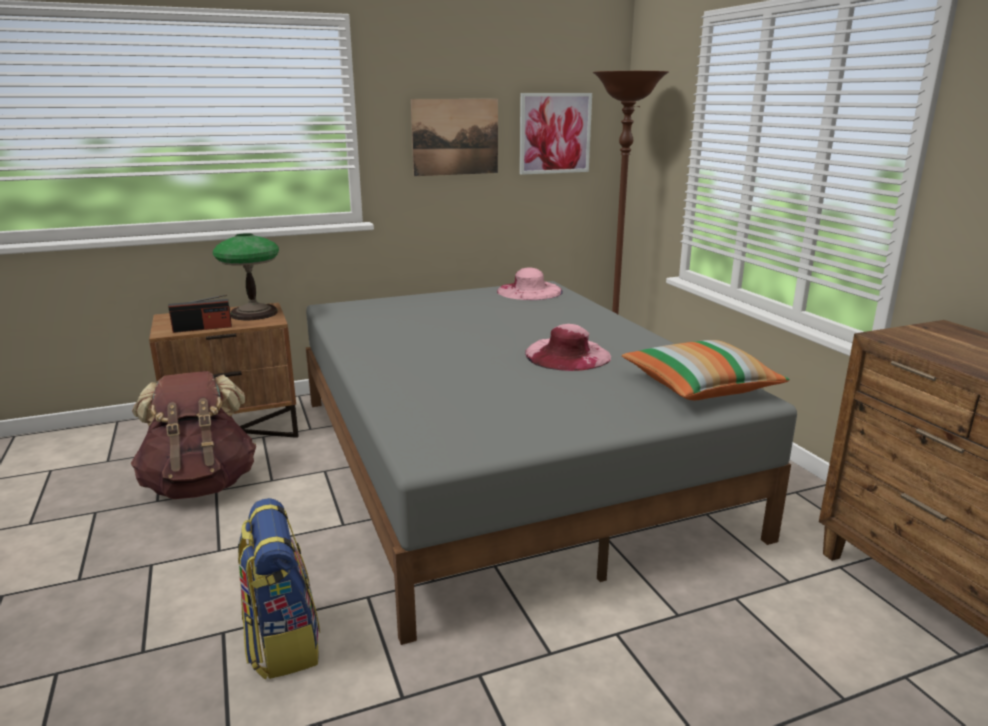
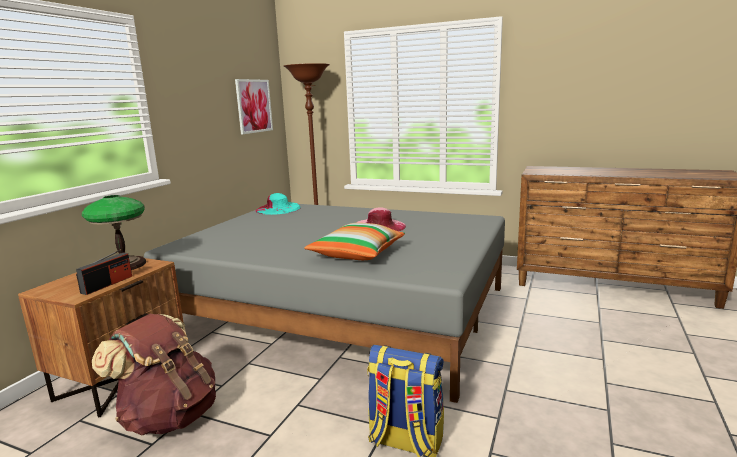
camera: 45 degrees left, 5 degrees down
picture [411,99,498,176] -> none
pink hat [497,267,563,300] -> turquoise hat [256,193,301,215]
pillow [622,340,790,400] -> pillow moved to [304,223,405,260]

